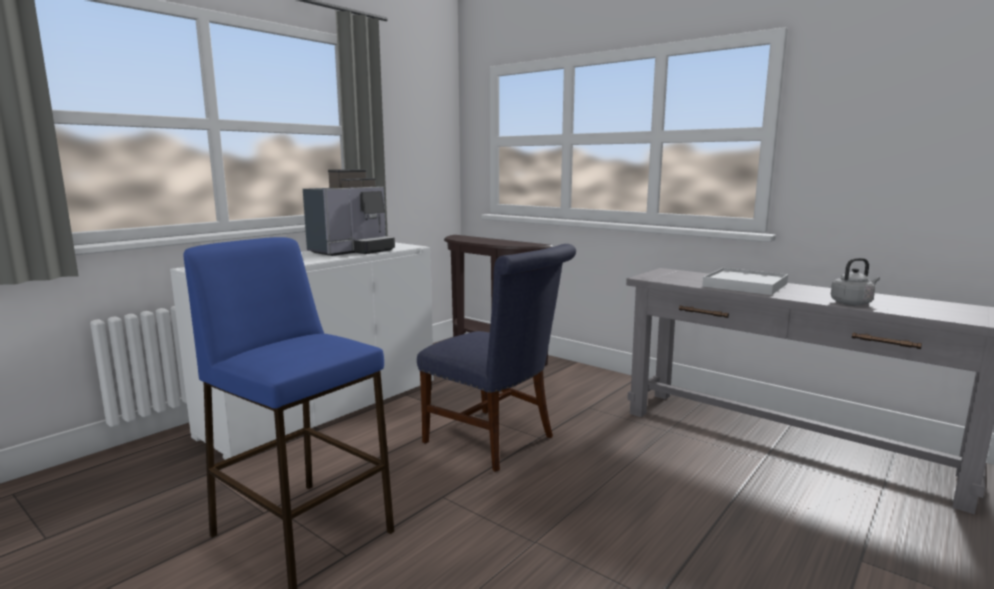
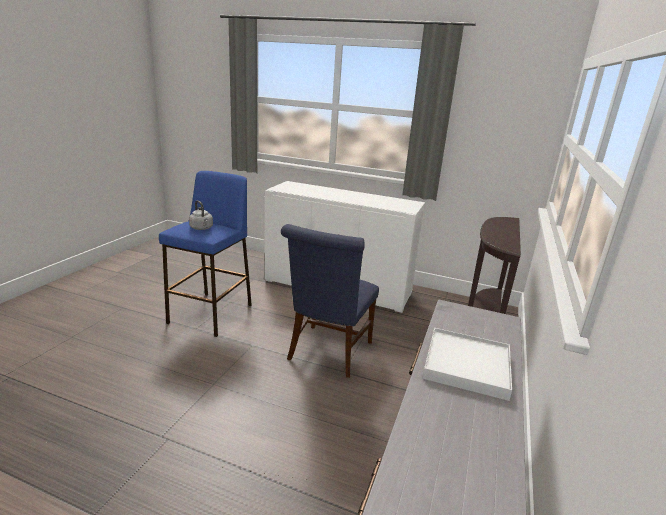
camera: 70 degrees right, 10 degrees up
coffee machine [303,169,395,256] -> none
grey kettle [831,258,880,305] -> grey kettle moved to [189,200,213,230]

